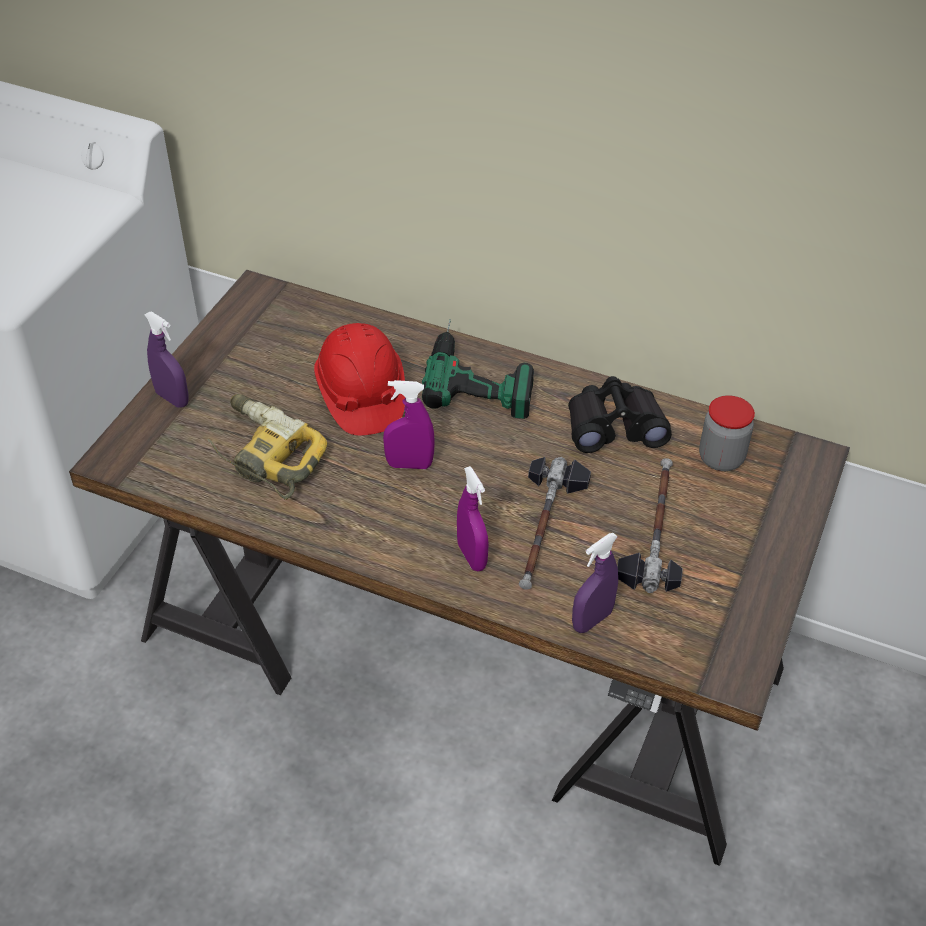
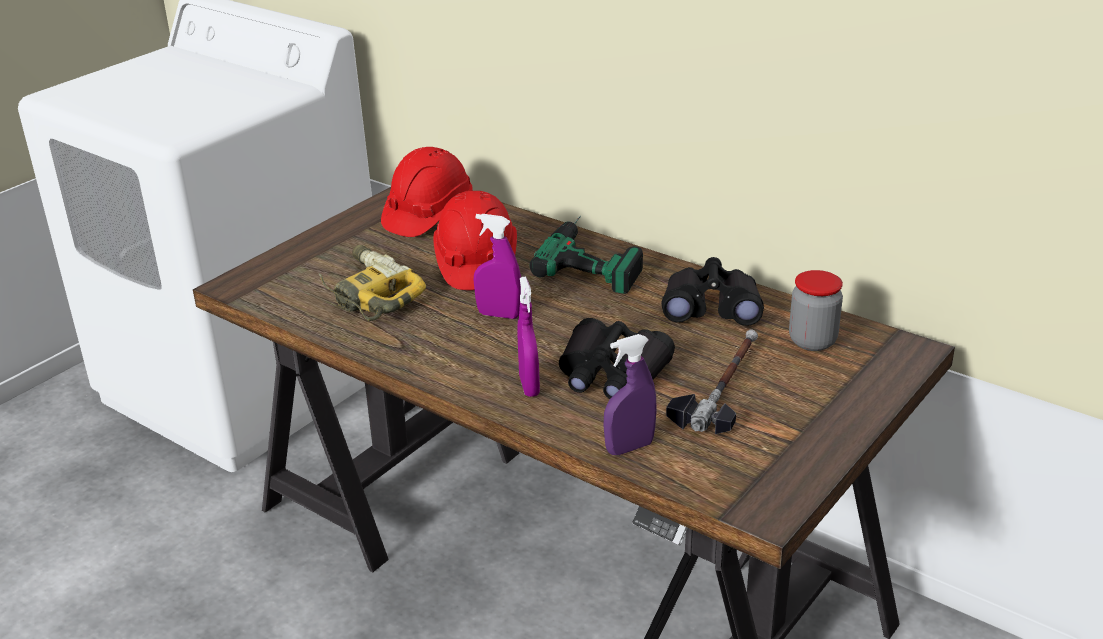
camera: 15 degrees right, 15 degrees down
purple spray bottle [145,311,189,408] -> none
hammer [519,457,591,590] -> black binoculars [559,318,675,399]
none -> red hard hat [381,147,473,237]

